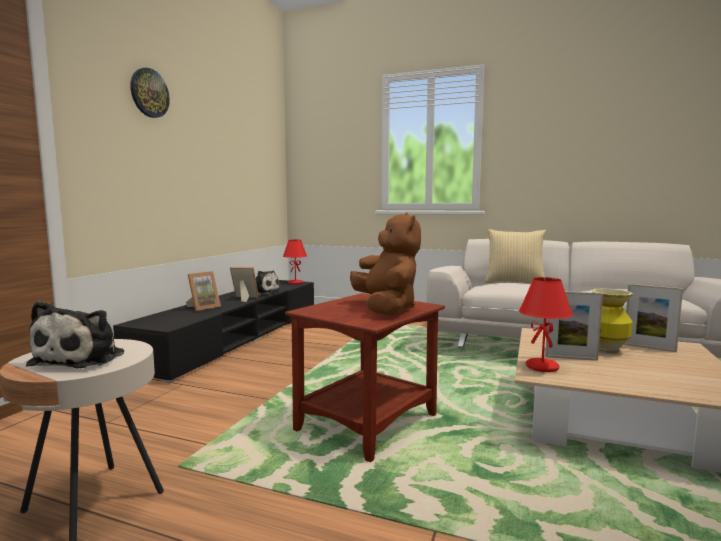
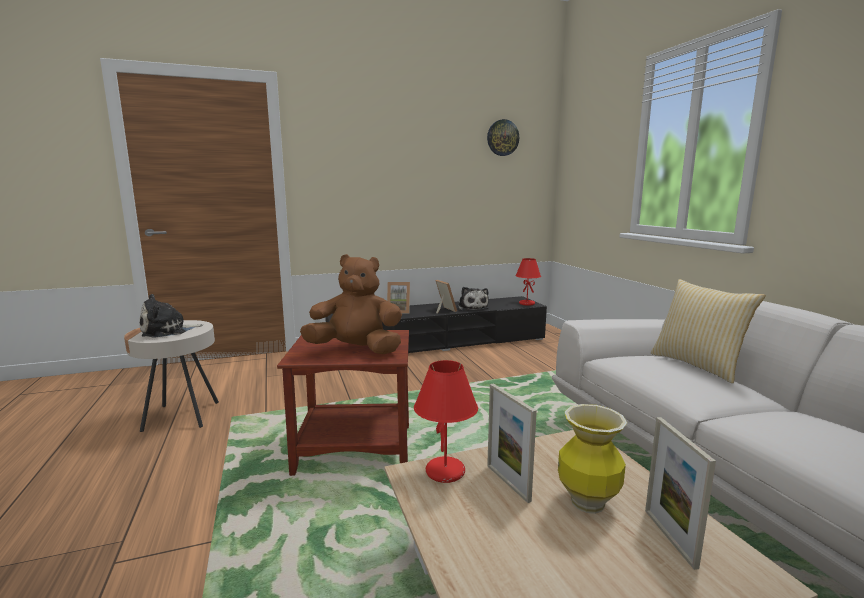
camera: 50 degrees right, 5 degrees up
wall clock [130,68,170,118] -> wall clock moved to [487,119,519,156]
brown plush toy [350,213,421,315] -> brown plush toy turned 120 degrees counterclockwise [300,254,402,354]

